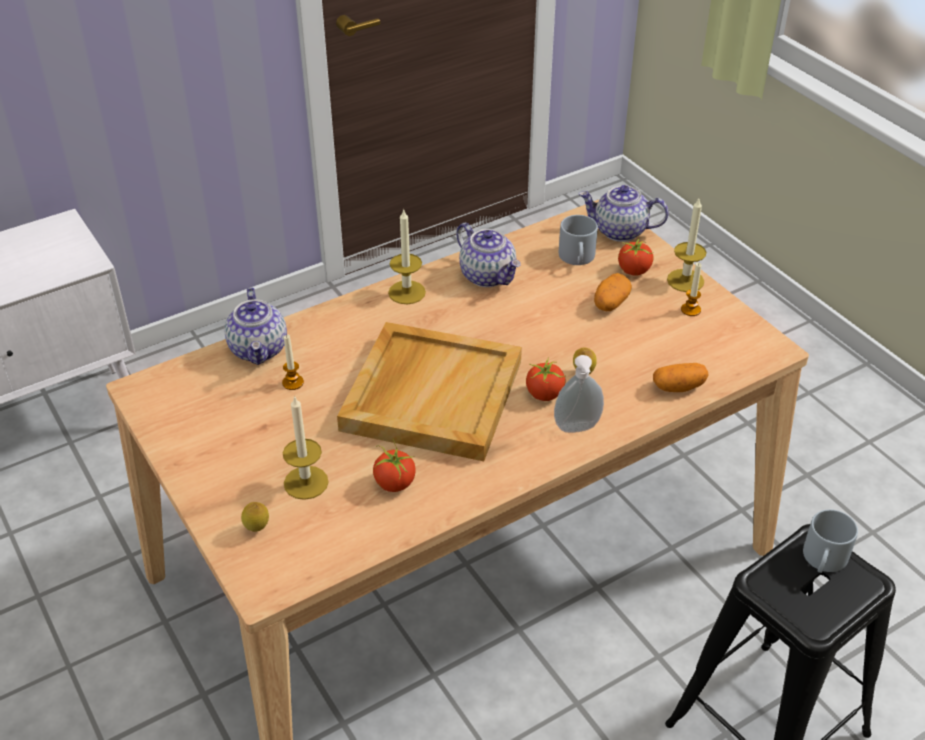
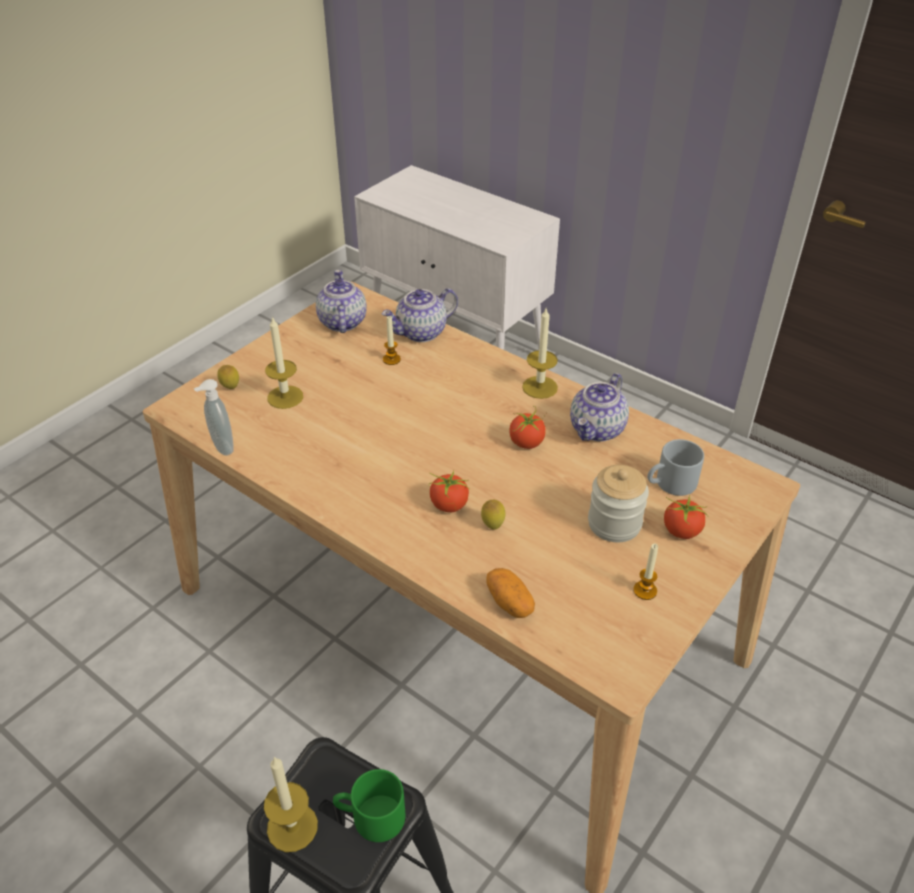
camera: 70 degrees right, 0 degrees up
beige tray [337,322,522,461] -> none
tomato [373,440,416,492] -> tomato moved to [509,406,547,449]
soap dispenser [554,355,604,433] -> soap dispenser moved to [193,379,233,456]
teapot [579,185,669,242] -> teapot moved to [316,270,367,333]
potato [594,273,632,311] -> jar [588,465,649,542]
candle [667,199,707,292] -> candle moved to [264,757,318,852]
grey mug [803,509,858,573] -> green mug [333,769,405,842]

